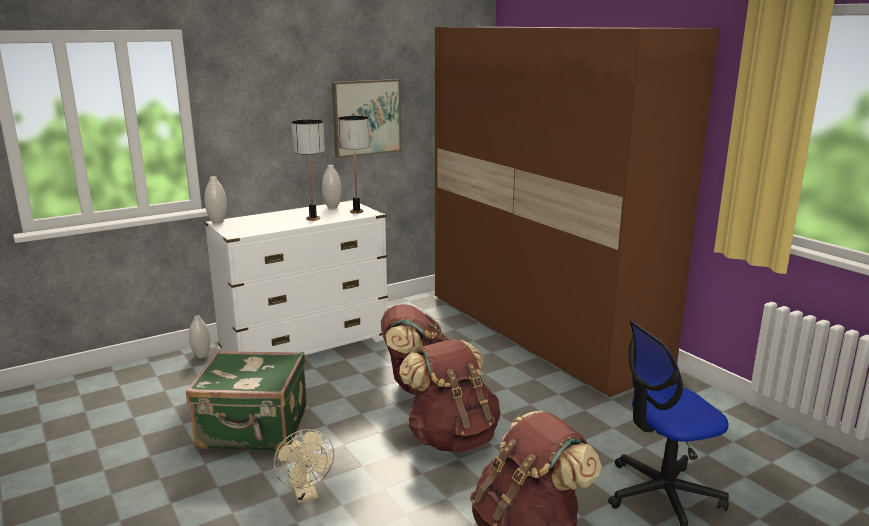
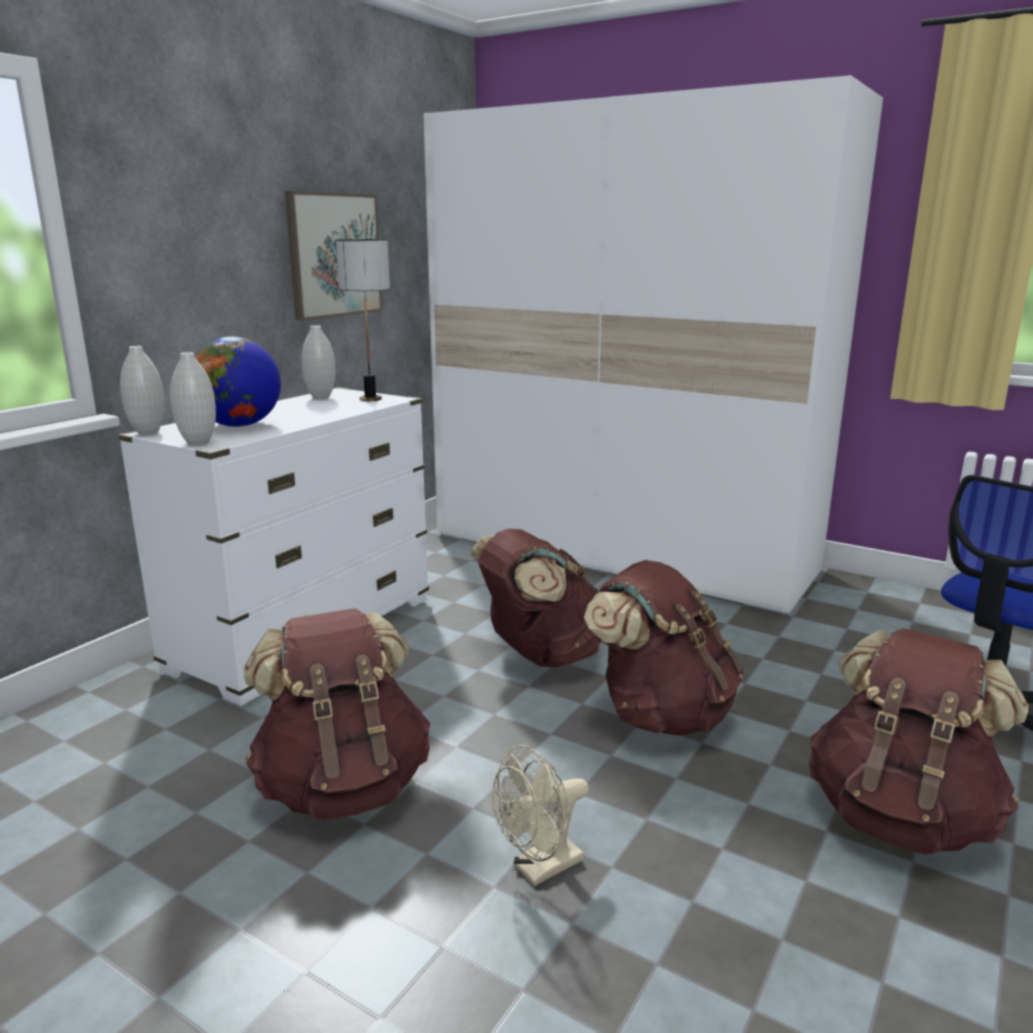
camera: 25 degrees left, 0 degrees up
green suitcase [186,350,307,451] -> brown backpack [244,608,430,821]
white vase [189,315,210,358] -> white vase moved to [170,352,216,446]
beige fan [274,429,334,503] -> beige fan turned 105 degrees clockwise [492,745,589,886]
table lamp [291,120,325,221] -> none
brown wardrobe [435,27,720,397] -> white wardrobe [423,75,883,614]
none -> globe [194,337,281,427]

